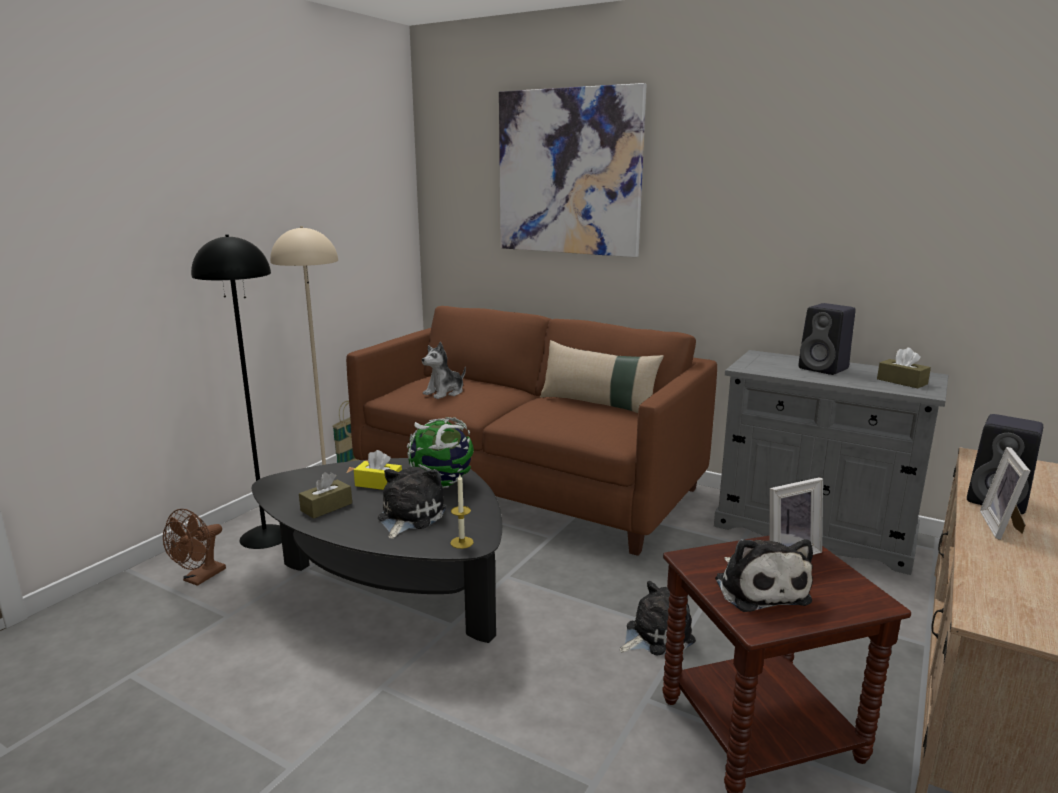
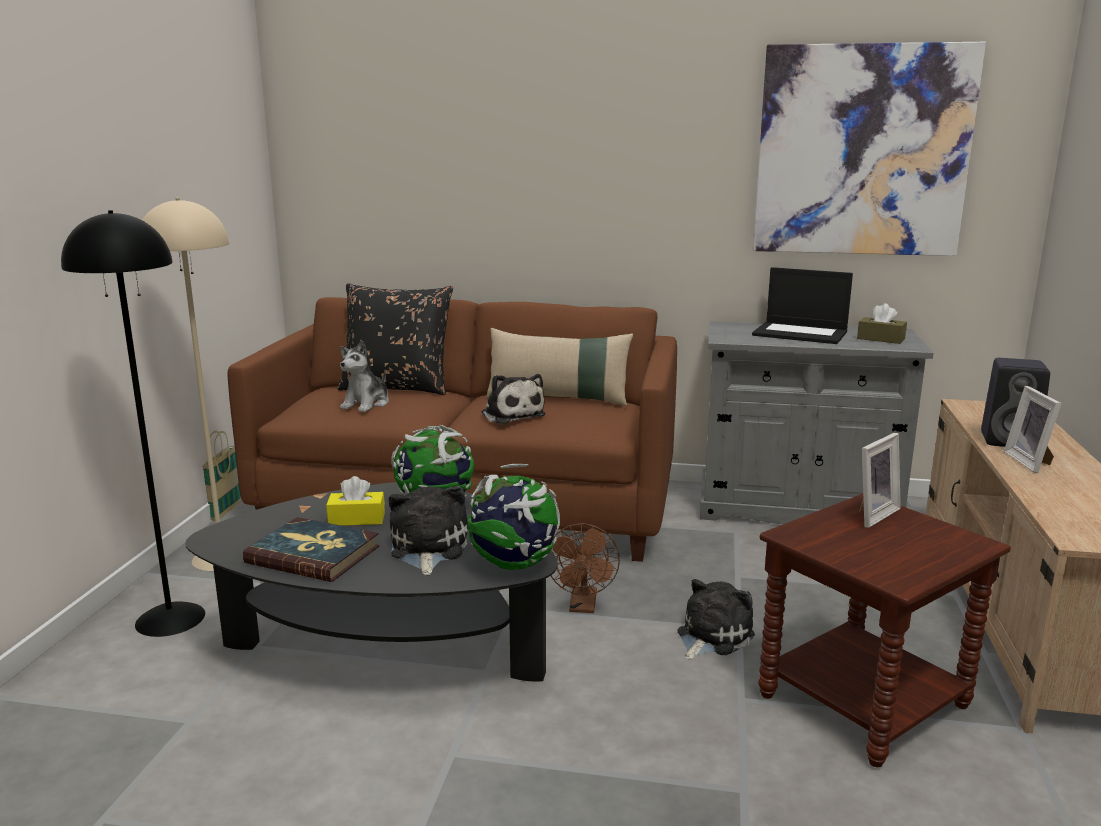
camera: 20 degrees left, 0 degrees up
brown fan [163,509,226,586] -> brown fan moved to [551,523,620,613]
brown tissue box [299,472,352,519] -> book [243,517,379,582]
candle [450,474,474,549] -> globe [465,464,560,570]
picture [499,83,647,257] -> picture moved to [753,42,986,256]
plush toy [715,539,813,612] -> plush toy moved to [481,374,546,424]
black speaker [798,303,856,375] -> laptop [752,267,853,344]
none -> black pillow [338,283,453,395]

